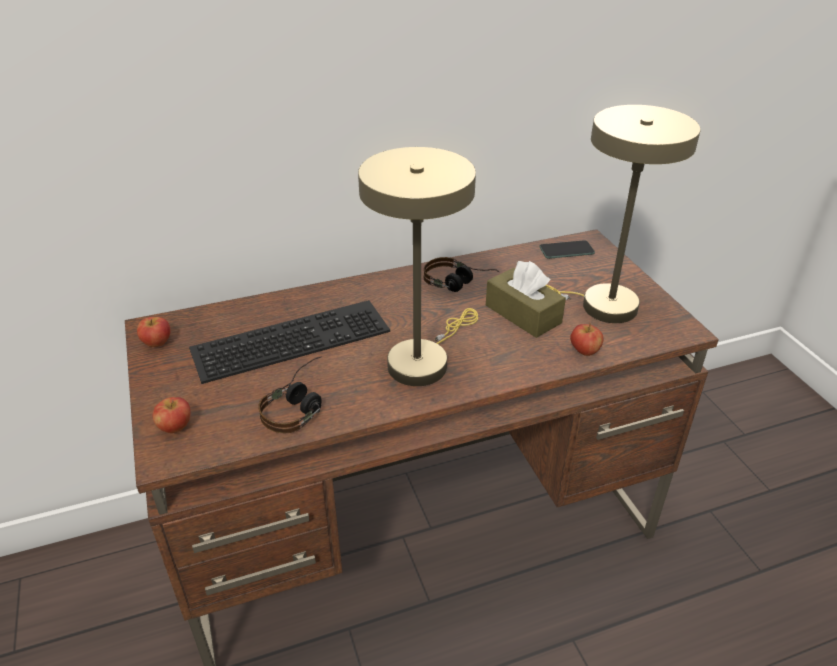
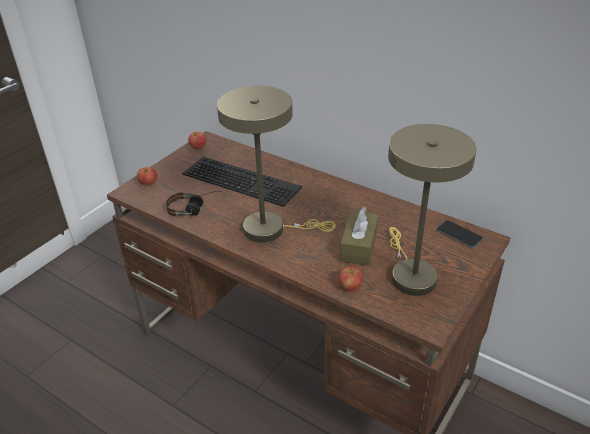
camera: 55 degrees right, 0 degrees up
headphones [424,257,499,292] -> none

